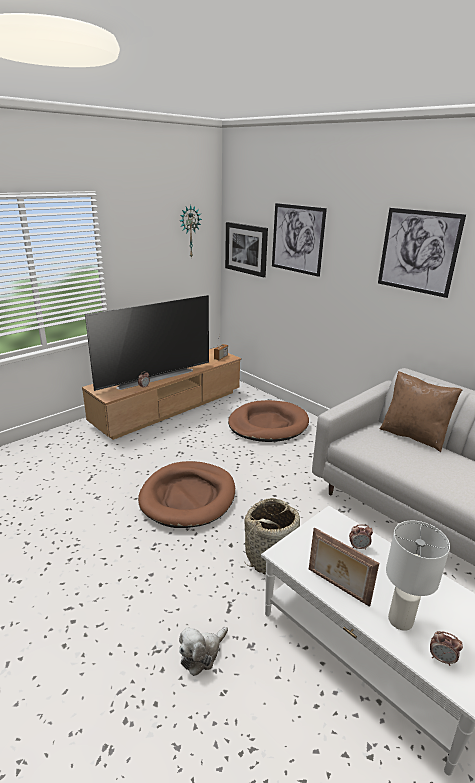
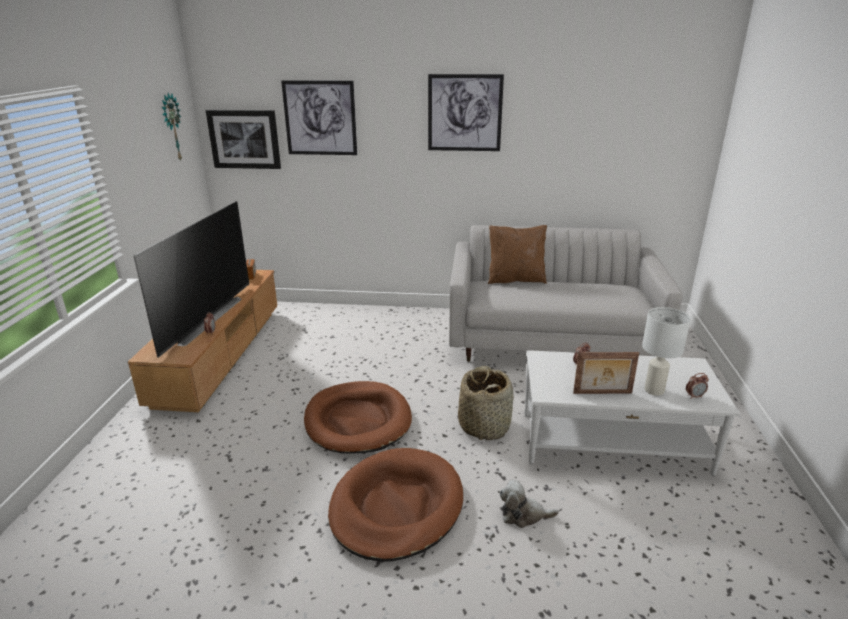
camera: 40 degrees left, 0 degrees up
plush toy [179,627,228,676] -> plush toy turned 90 degrees clockwise [500,480,559,528]
brown dog bed [228,400,309,442] -> brown dog bed moved to [328,448,463,562]

